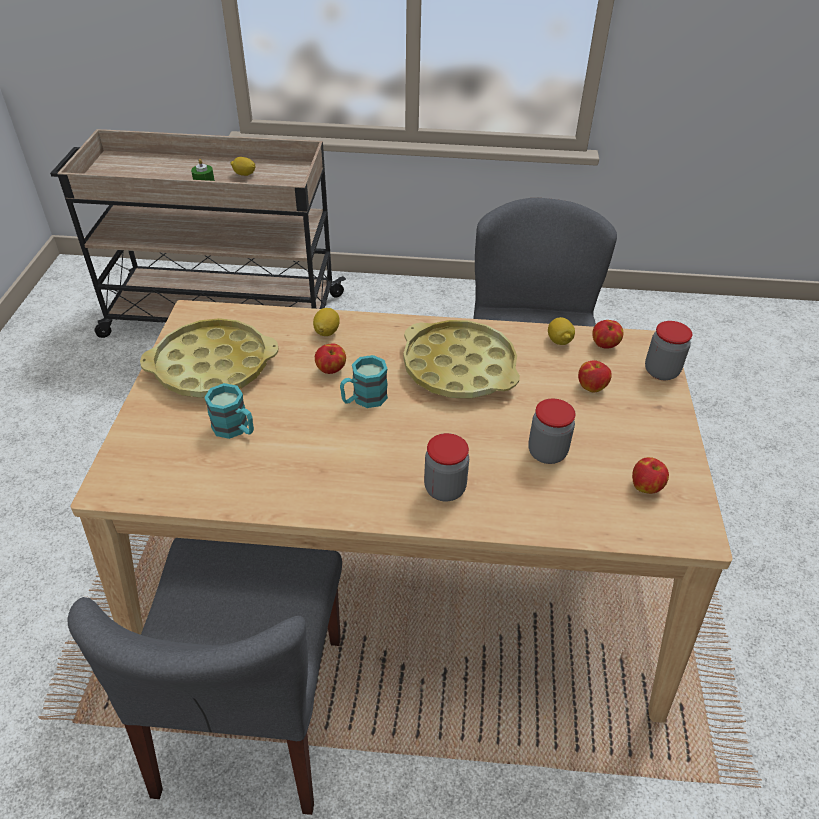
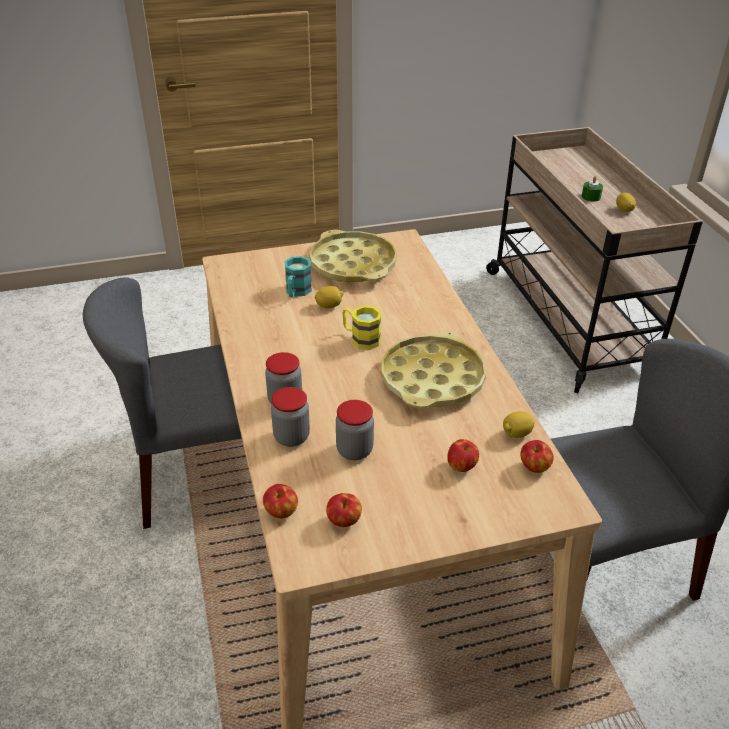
camera: 70 degrees right, 5 degrees down
lemon [313,308,340,336] -> lemon moved to [315,286,344,309]
apple [315,343,346,374] -> apple moved to [263,484,298,518]
turquoise mug [340,355,388,408] -> yellow mug [342,306,382,350]
jar [645,321,693,380] -> jar moved to [271,387,310,447]

